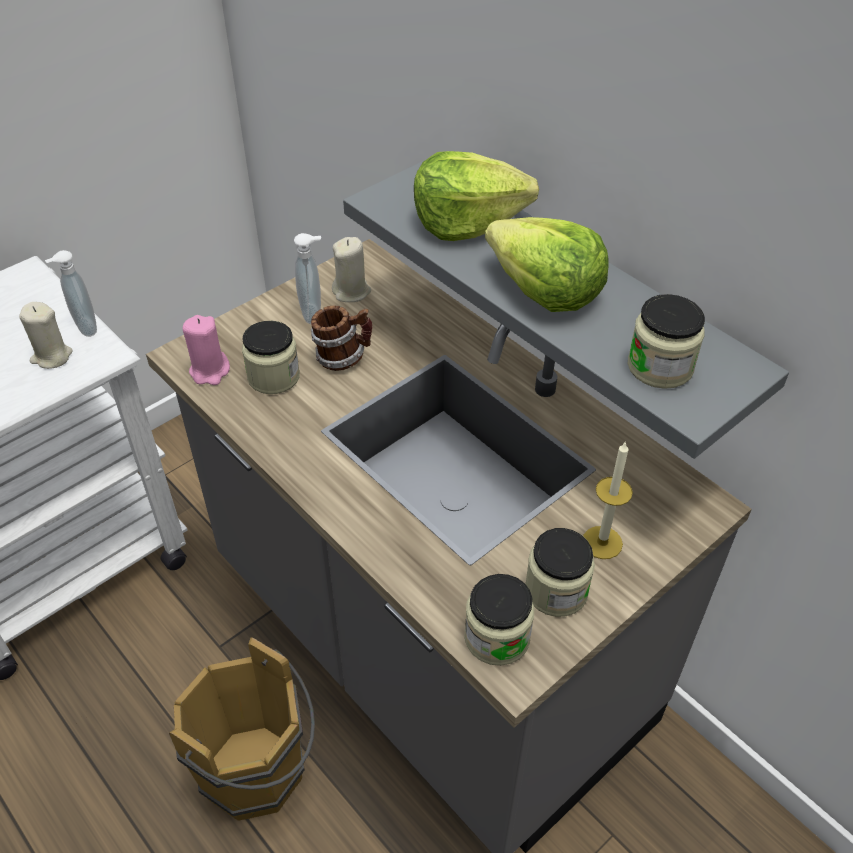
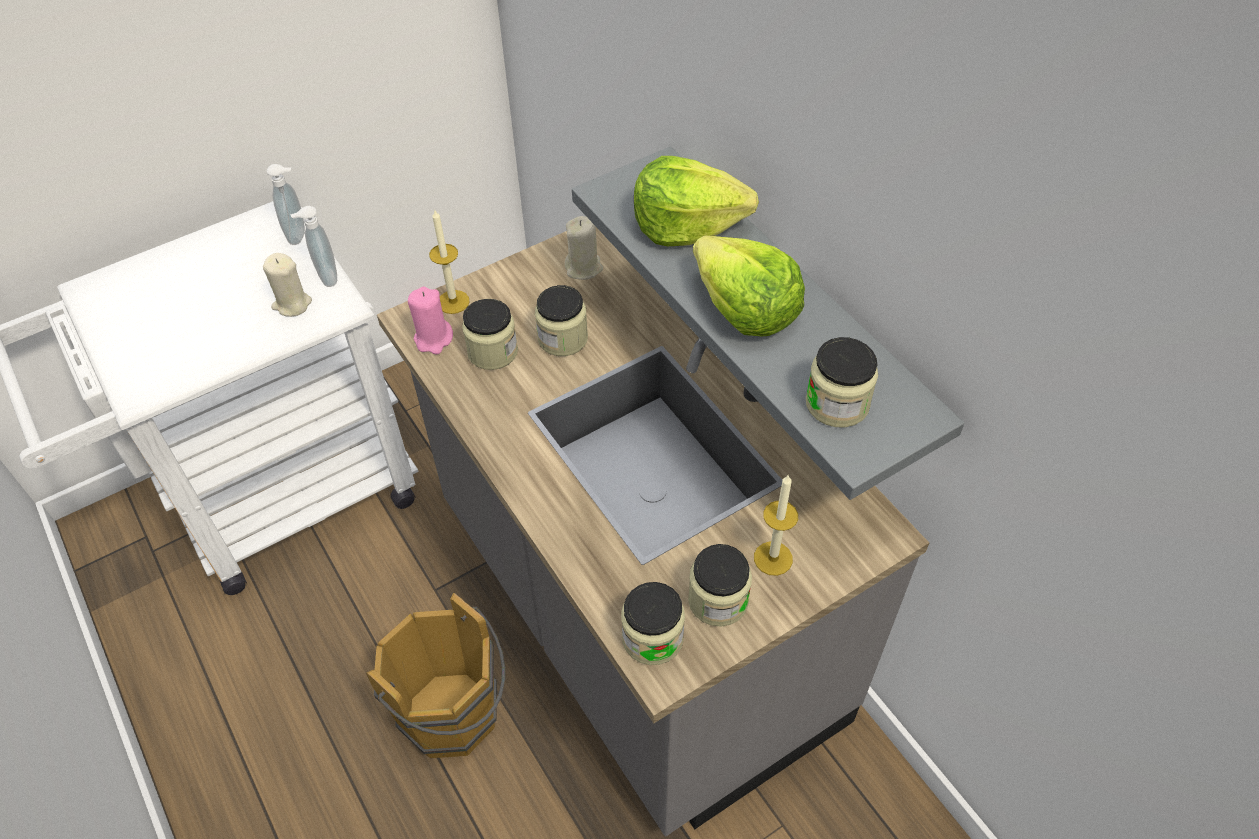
camera: 10 degrees right, 5 degrees up
soap dispenser [294,233,321,324] -> soap dispenser moved to [267,164,305,245]
mug [311,305,372,371] -> jar [535,285,588,356]
none -> candle [429,210,470,314]

